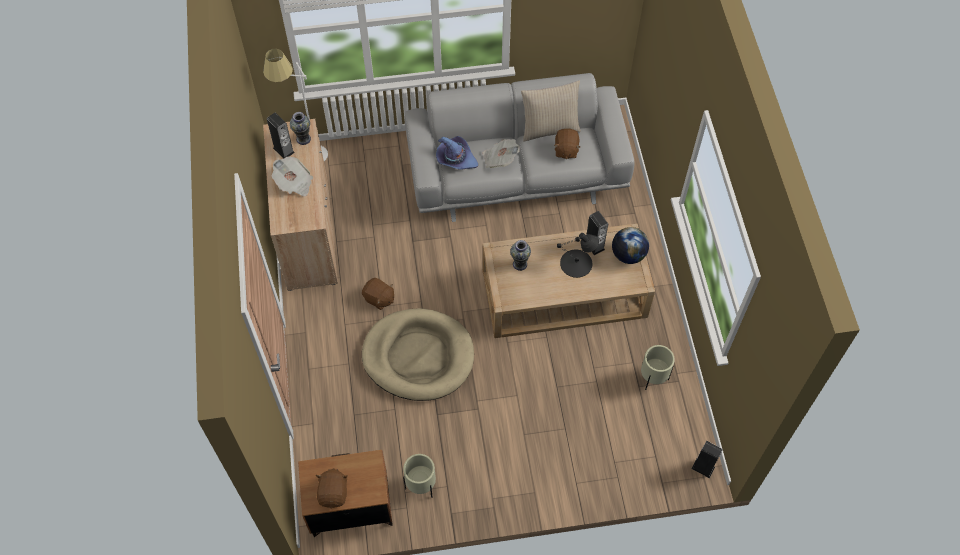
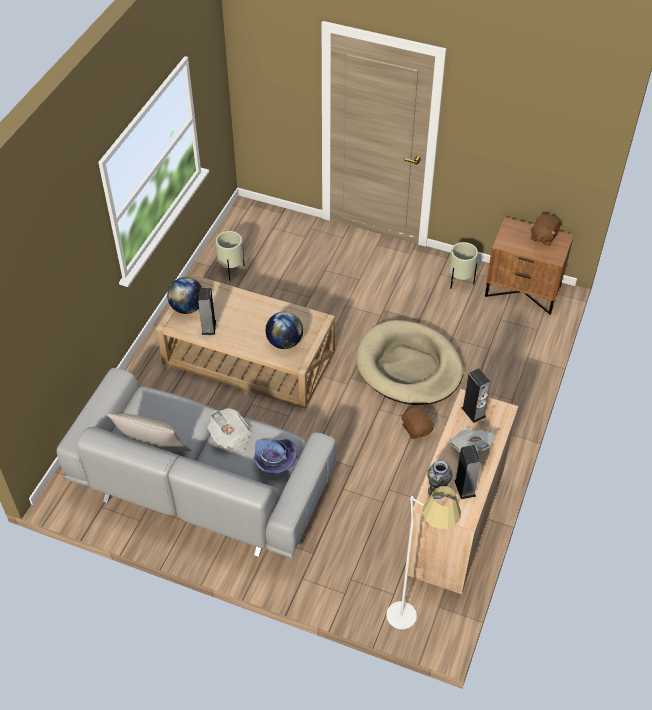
camera: 150 degrees left, 10 degrees down
vase [510,240,531,271] -> globe [265,312,303,349]
brown plush toy [554,128,580,159] -> none
black table lamp [557,233,599,278] -> none
speaker [691,441,723,478] -> speaker moved to [462,368,491,423]

